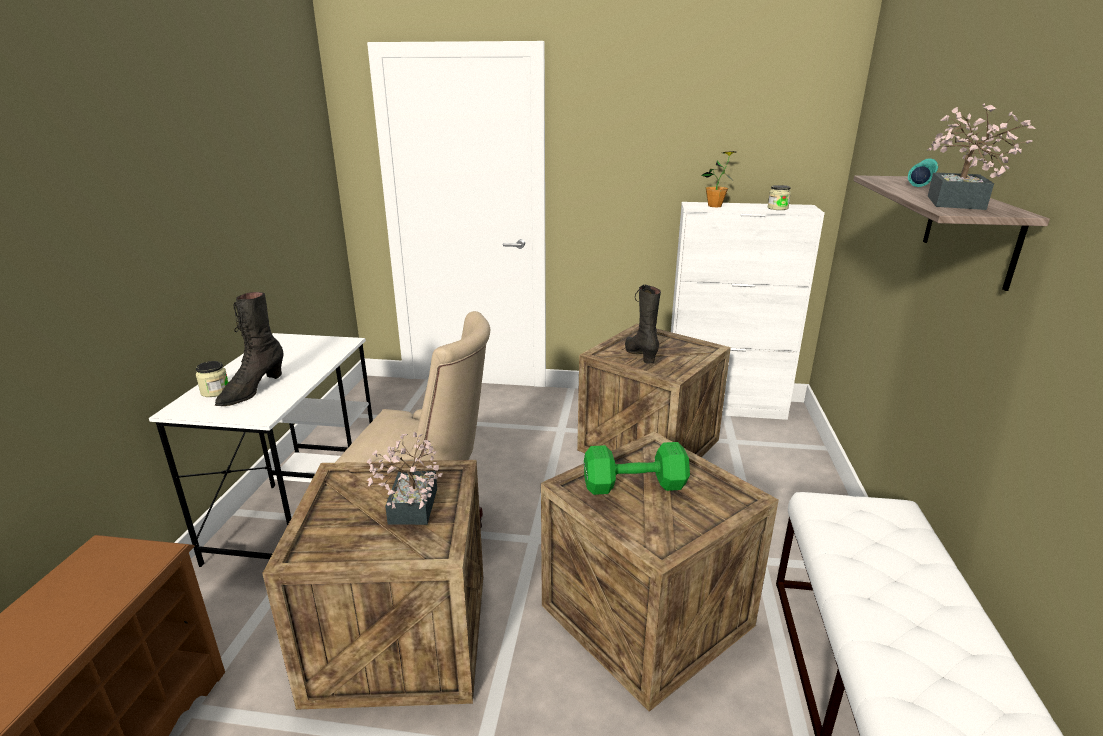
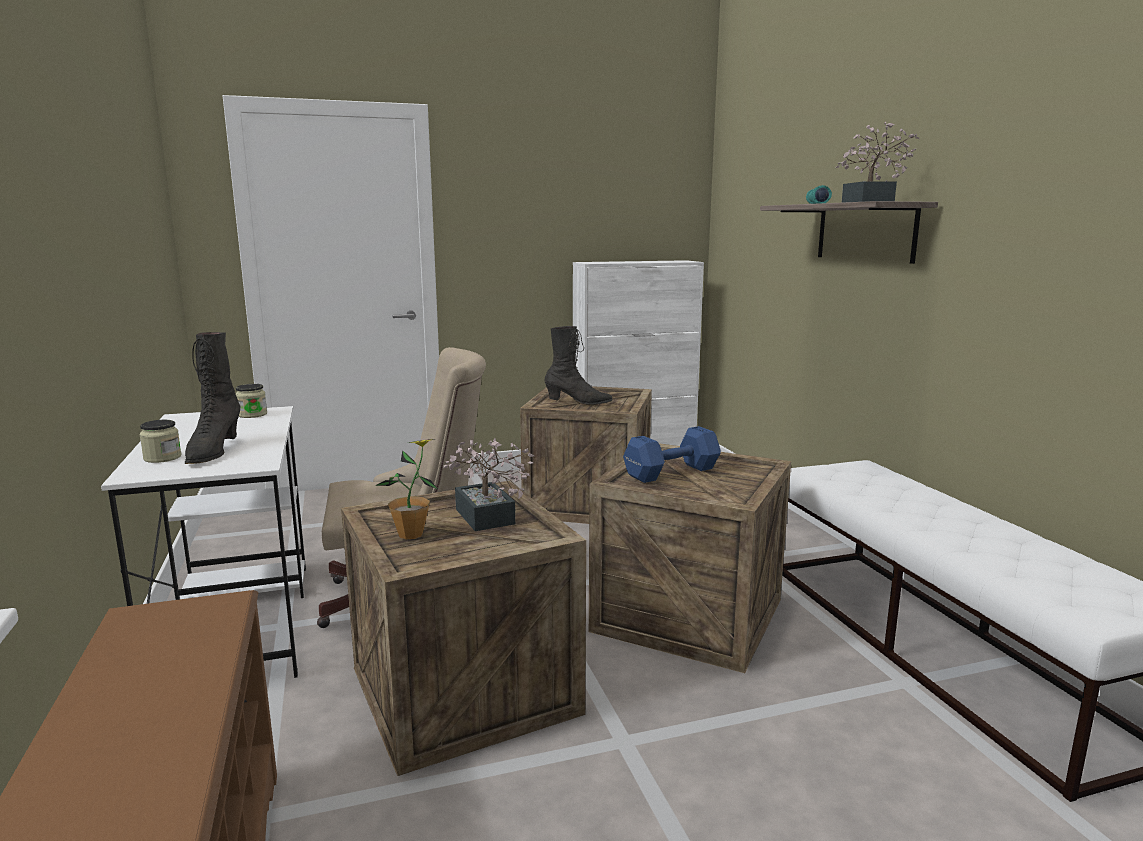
camera: 25 degrees left, 10 degrees down
green dumbbell [584,442,690,495] -> blue dumbbell [623,426,721,483]
black boot [625,285,661,363] -> black boot turned 135 degrees clockwise [545,326,613,405]
potted plant [701,151,736,207] -> potted plant moved to [375,439,437,539]
jar [767,185,791,210] -> jar moved to [235,384,267,418]

